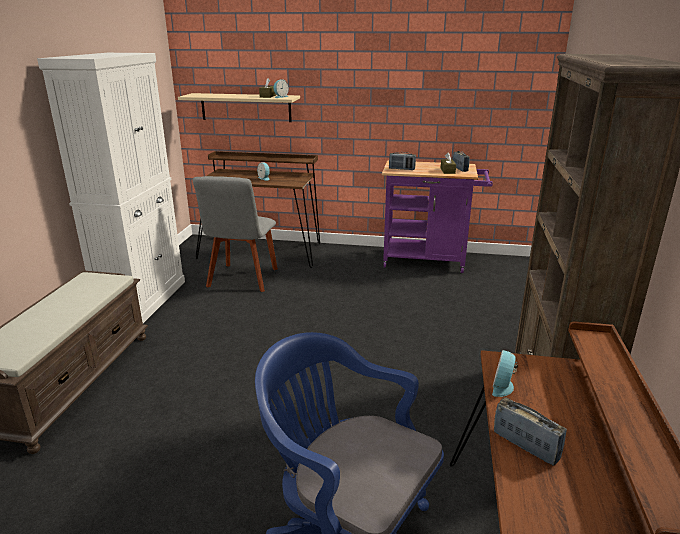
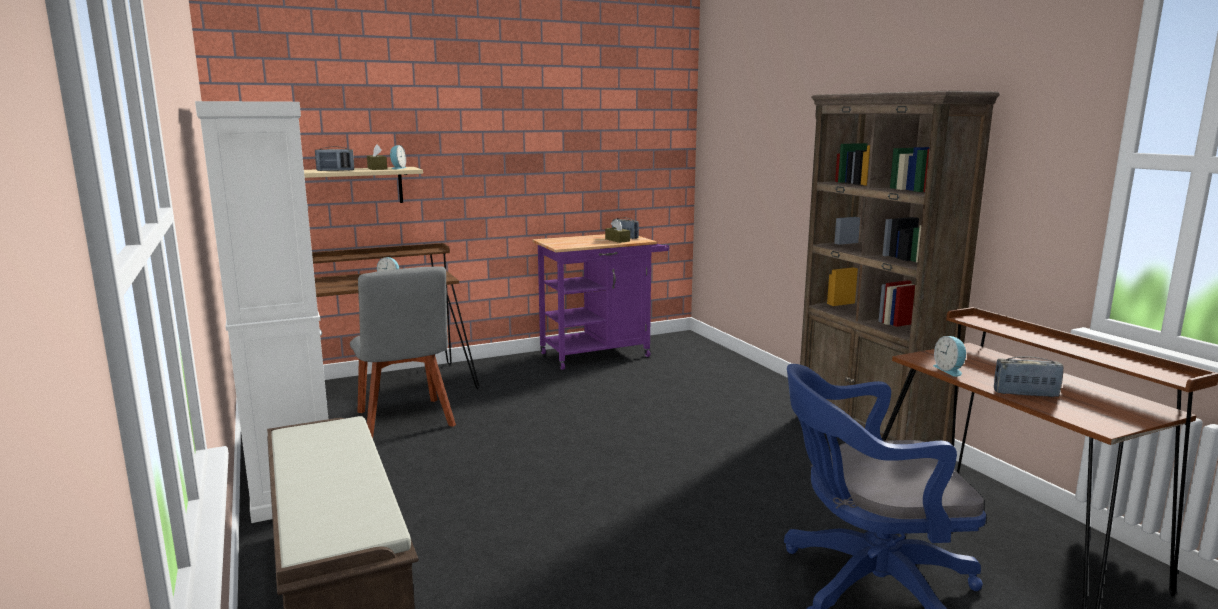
camera: 35 degrees left, 10 degrees down
radio [389,152,416,170] -> radio moved to [315,146,354,171]

